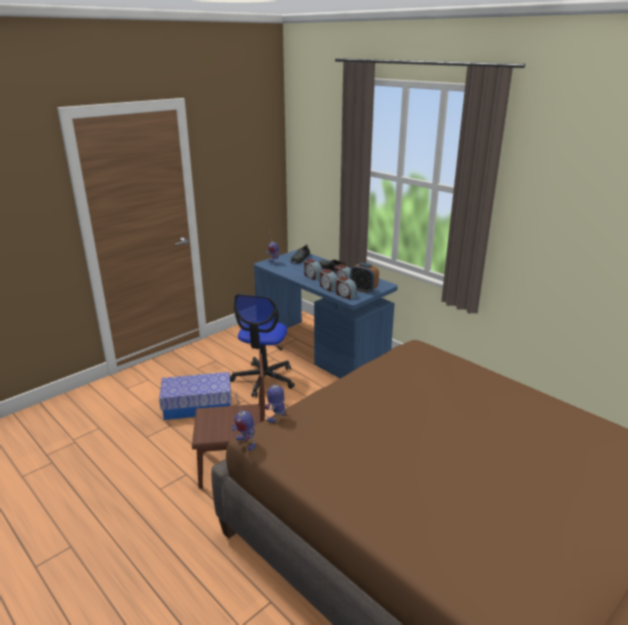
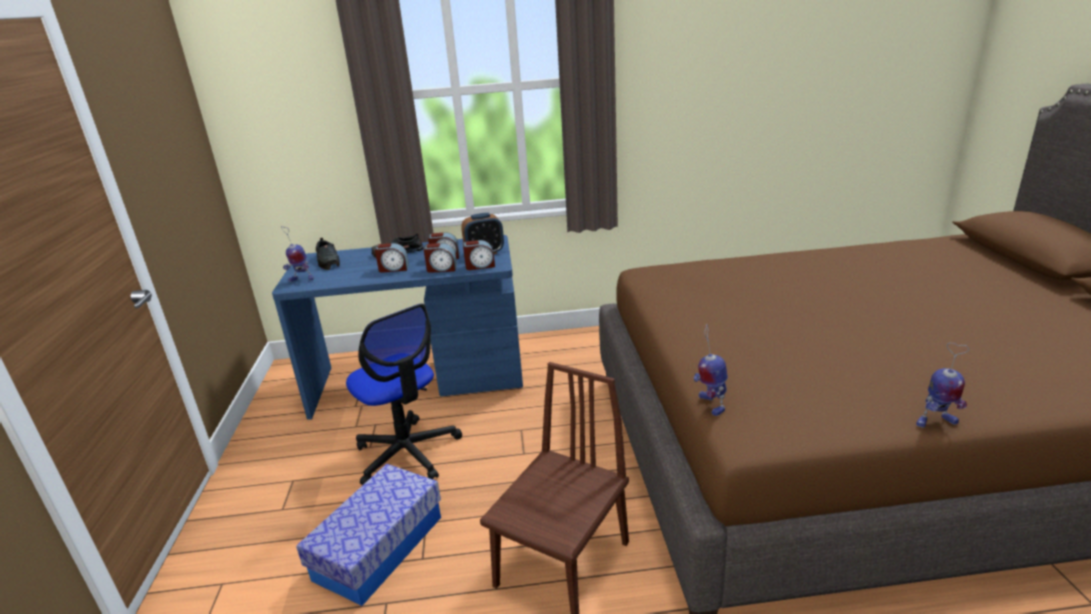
camera: 50 degrees left, 0 degrees up
toy robot [231,392,256,451] -> toy robot moved to [916,343,969,428]

